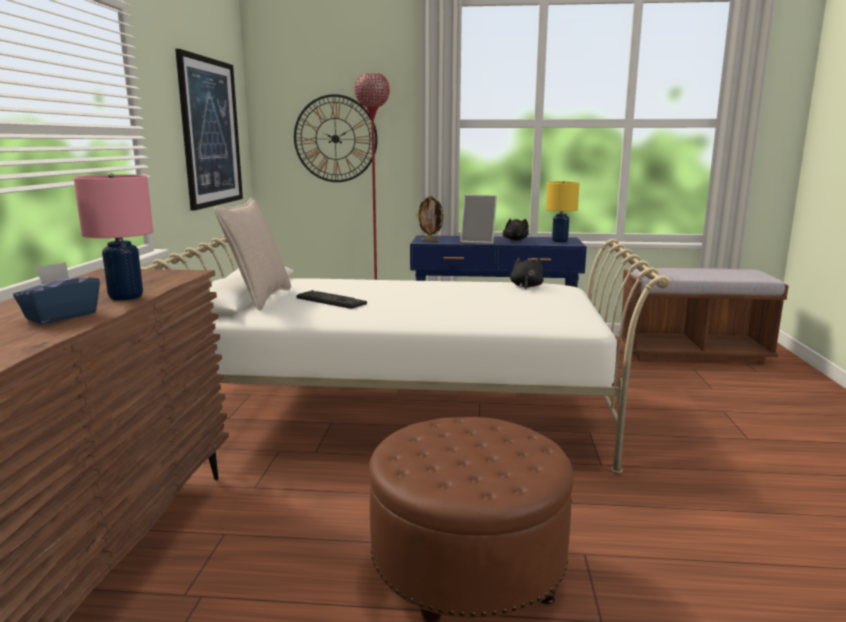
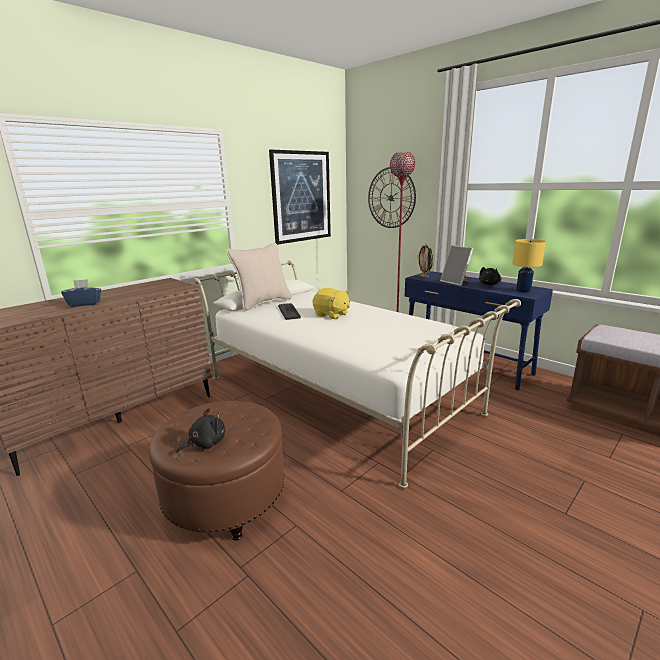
camera: 40 degrees right, 5 degrees up
pink table lamp [73,174,153,300] -> none
black plush toy [510,257,544,290] -> black plush toy moved to [176,408,225,453]
none -> yellow plush toy [312,288,350,319]

